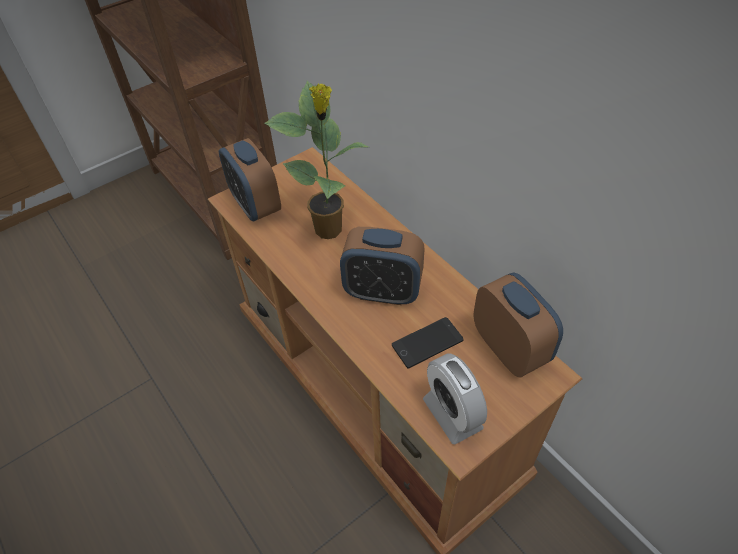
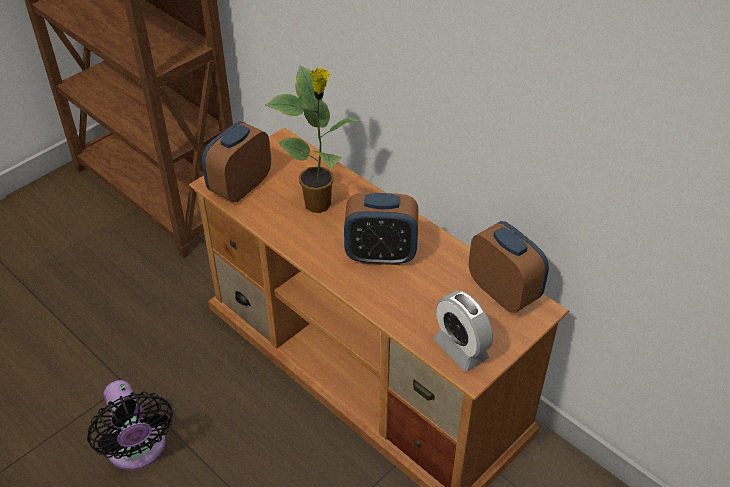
camera: 10 degrees left, 5 degrees down
alarm clock [219,138,281,221] -> alarm clock turned 75 degrees clockwise [202,122,271,202]
phone [392,317,464,369] -> none
none -> black fan [87,380,173,470]

